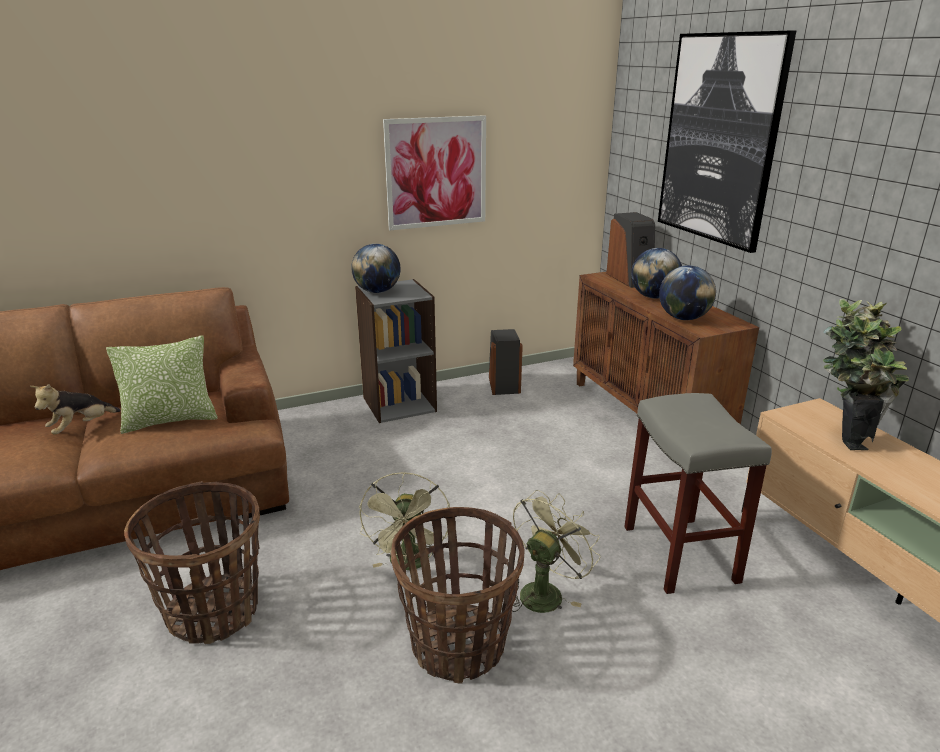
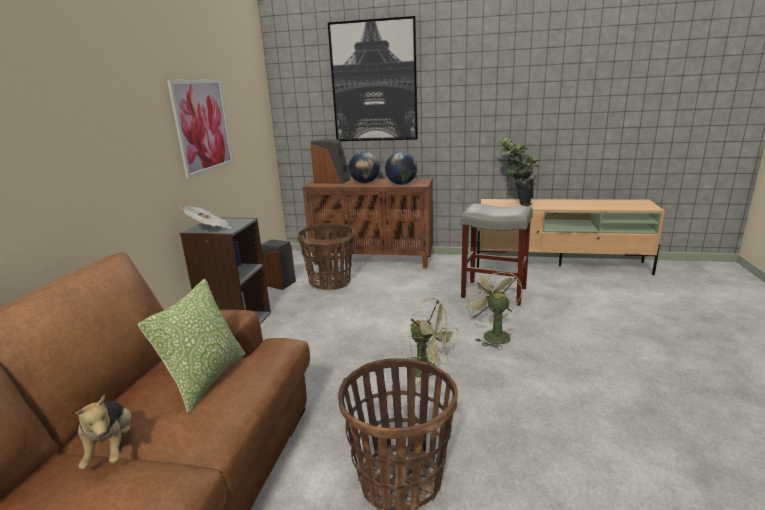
camera: 55 degrees left, 5 degrees down
globe [351,244,400,293] -> newspaper [179,206,232,229]
basket [391,507,524,684] -> basket moved to [297,223,354,290]

